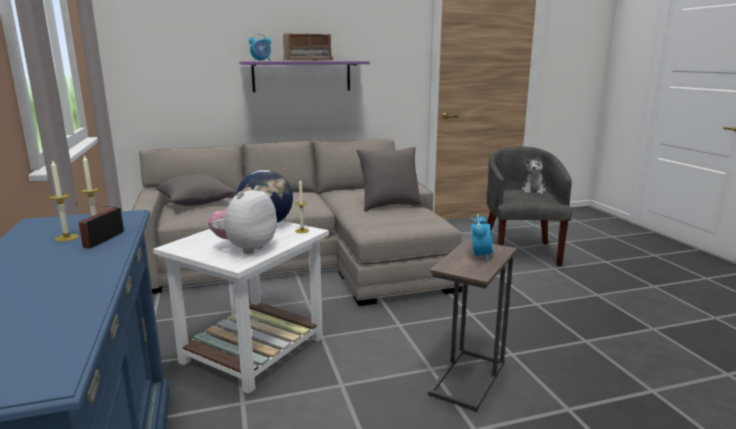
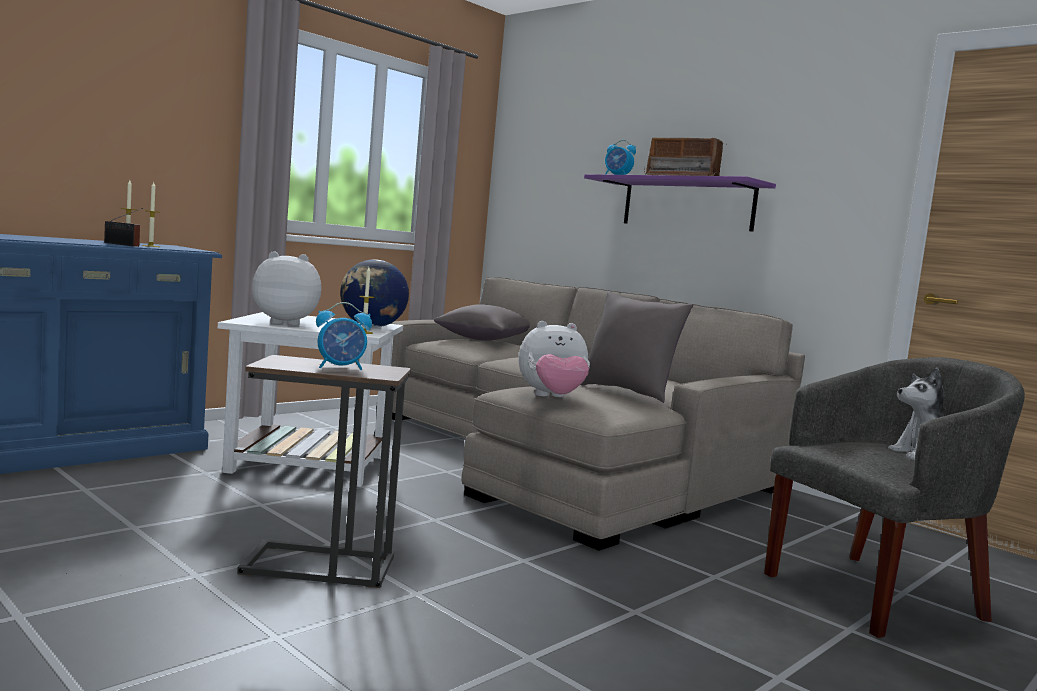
camera: 60 degrees right, 10 degrees down
radio [76,204,124,248] -> radio turned 135 degrees counterclockwise [104,208,143,247]
none -> plush toy [519,321,590,397]

